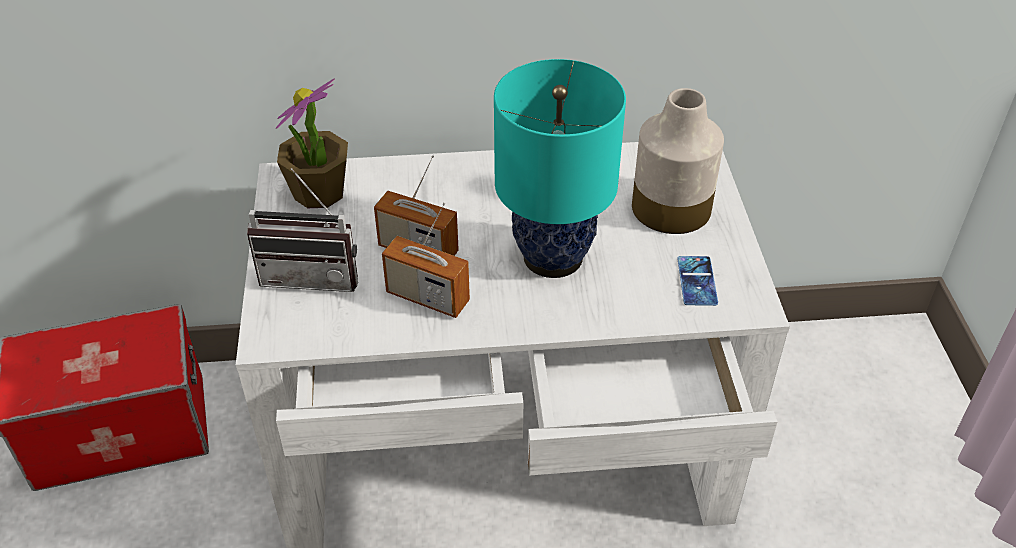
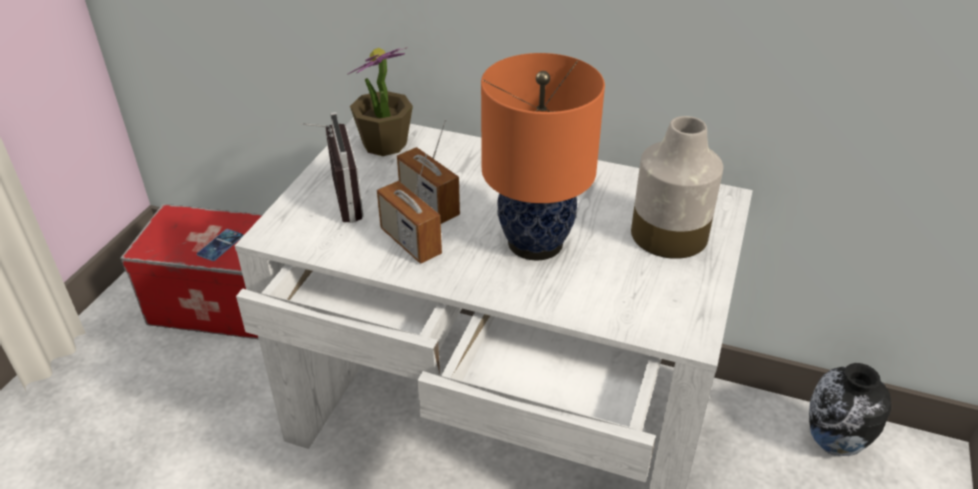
camera: 25 degrees right, 5 degrees down
radio [247,168,358,292] -> radio turned 135 degrees counterclockwise [301,112,363,223]
turquoise table lamp [494,59,626,278] -> orange table lamp [481,53,605,260]
phone [677,256,718,306] -> phone moved to [197,229,244,261]
none -> vase [809,363,891,456]

